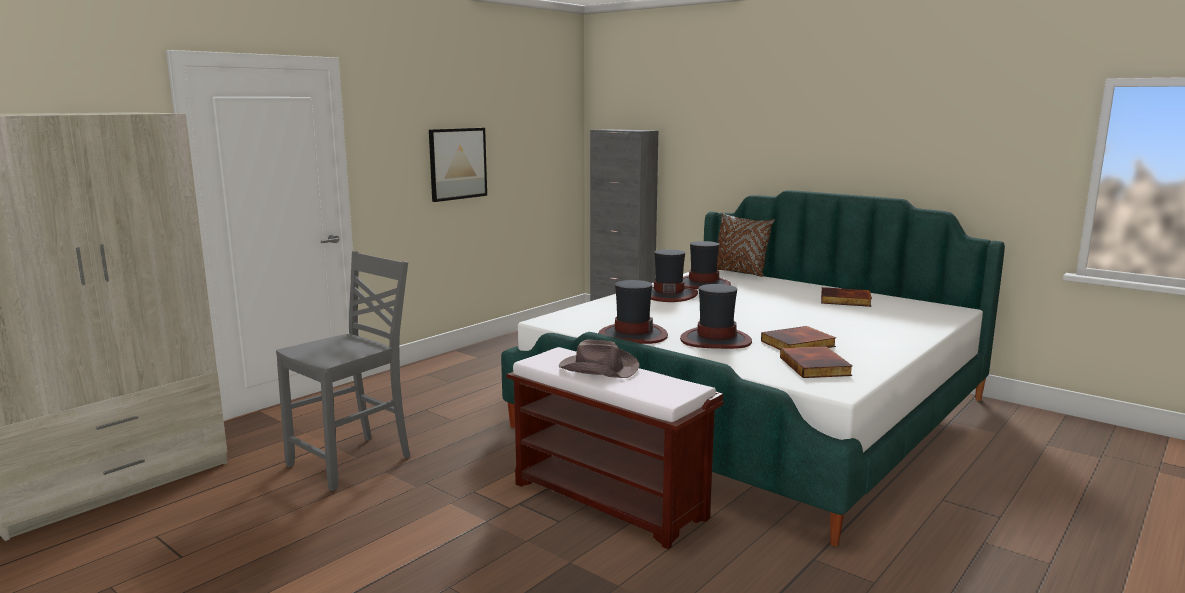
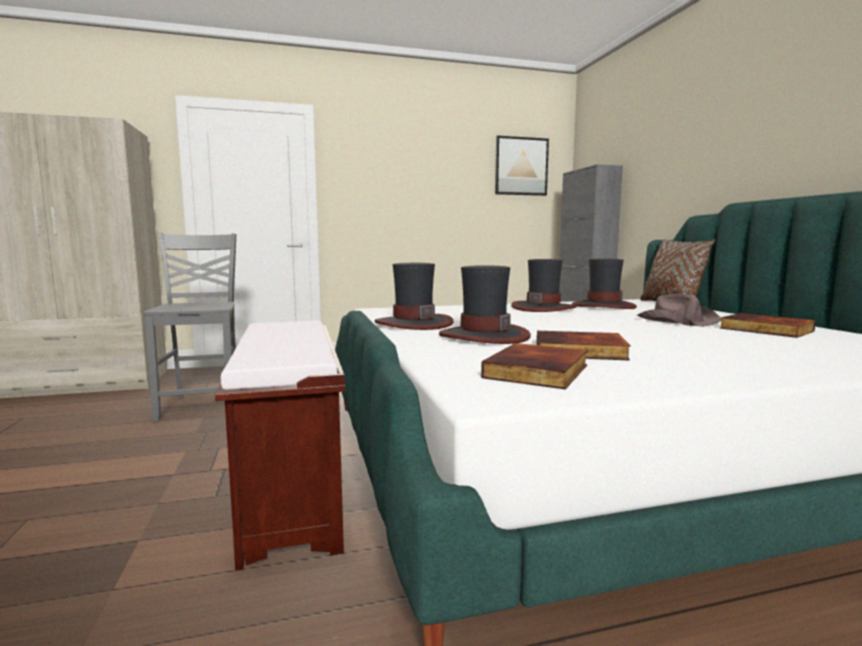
camera: 35 degrees right, 5 degrees down
grey chair [276,251,410,491] -> grey chair turned 90 degrees counterclockwise [143,233,236,422]
picture [429,128,487,202] -> picture moved to [495,136,549,196]
brown hat [559,339,640,378] -> brown hat moved to [637,294,721,327]

